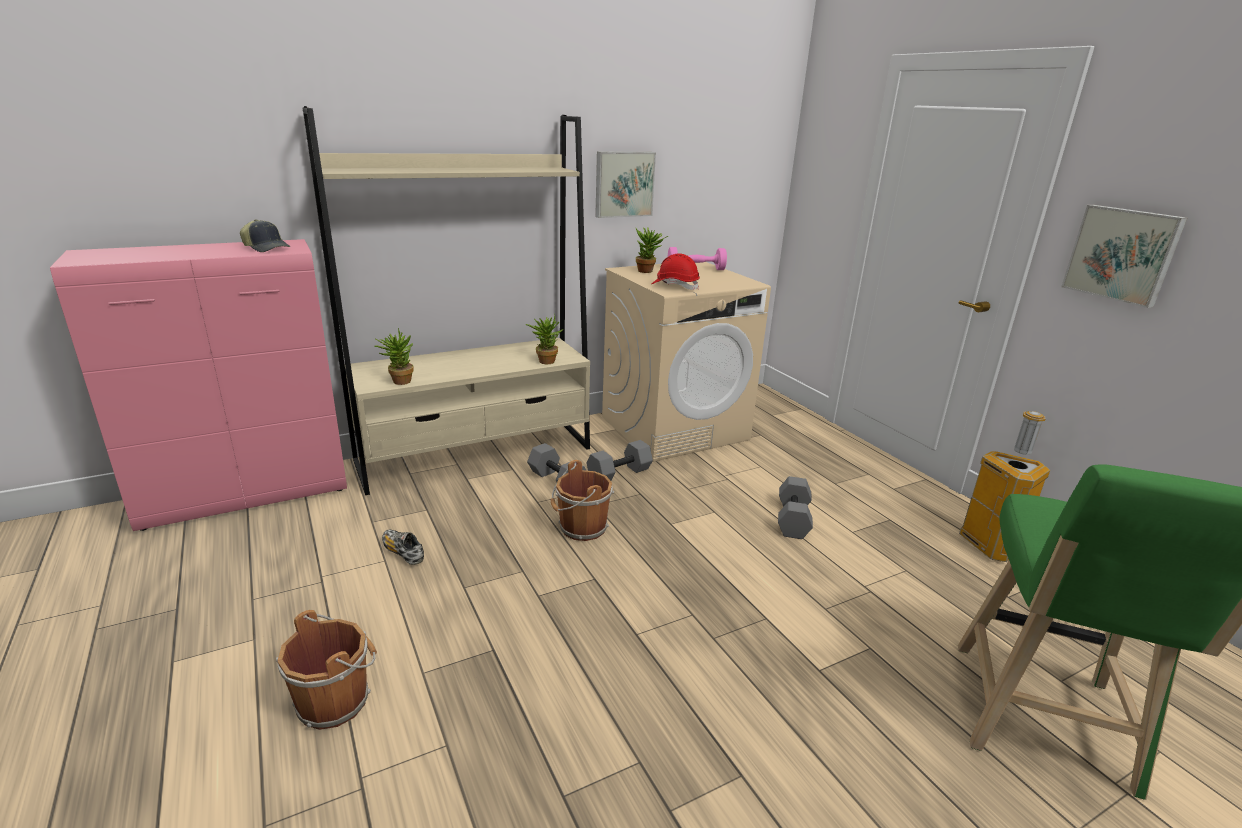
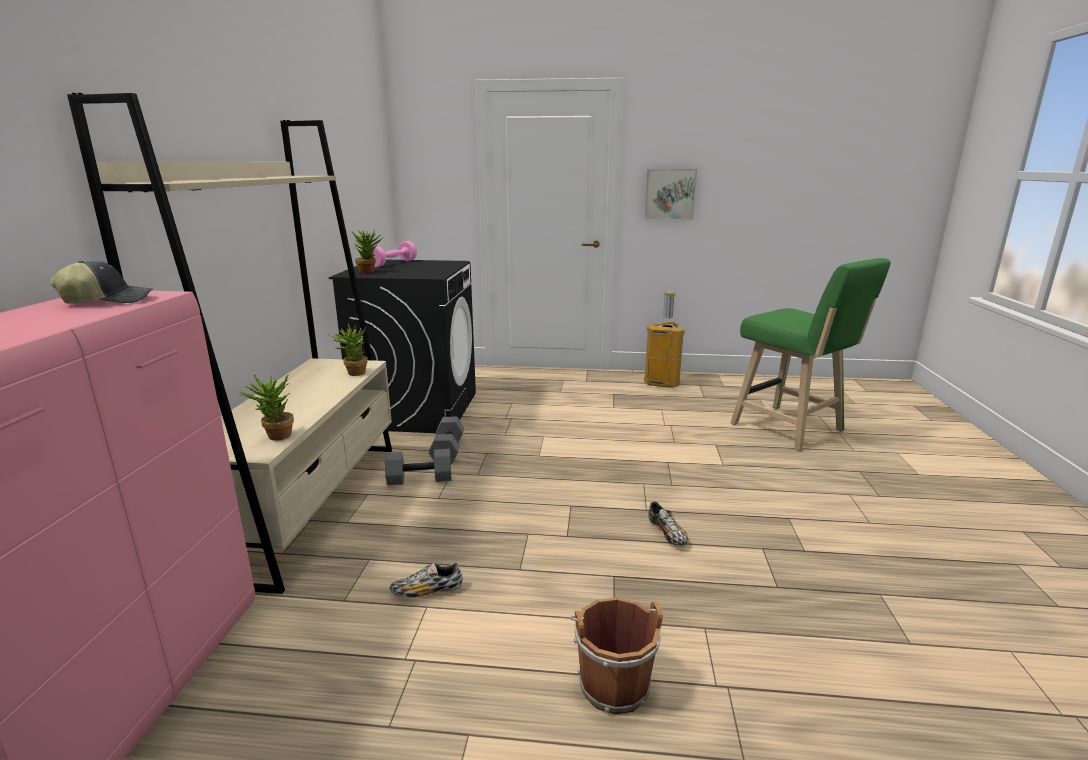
camera: 55 degrees left, 5 degrees down
brown bucket [551,460,614,541] -> none
picture [595,151,656,218] -> none
beige washing machine [602,262,771,462] -> black washing machine [329,260,476,433]
red hard hat [652,253,700,290] -> none
grey dumbbell [778,476,813,539] -> none
none -> shoe [648,501,688,546]

